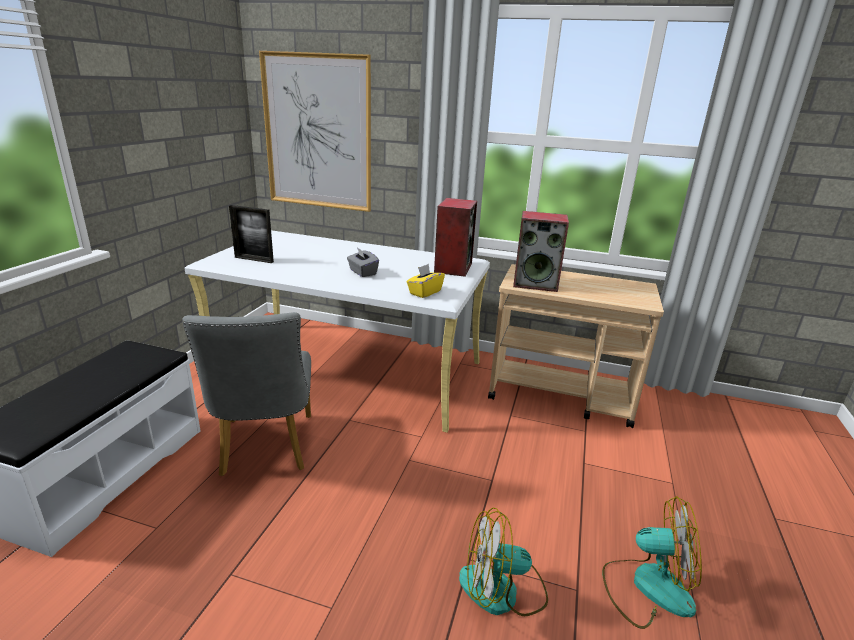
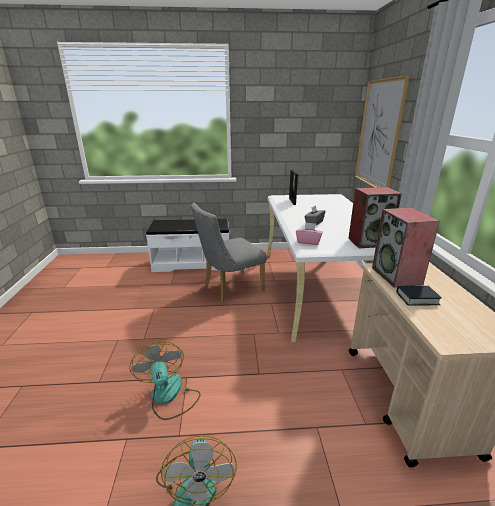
camera: 70 degrees right, 0 degrees up
yellow tissue box [407,264,445,298] -> pink tissue box [296,222,323,245]
none -> book [397,286,441,306]

